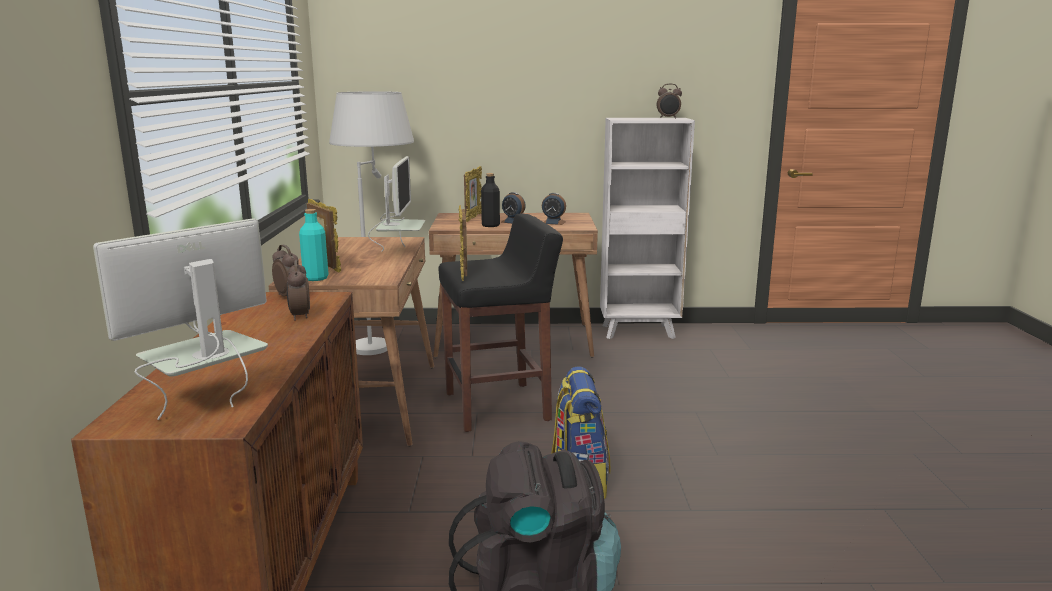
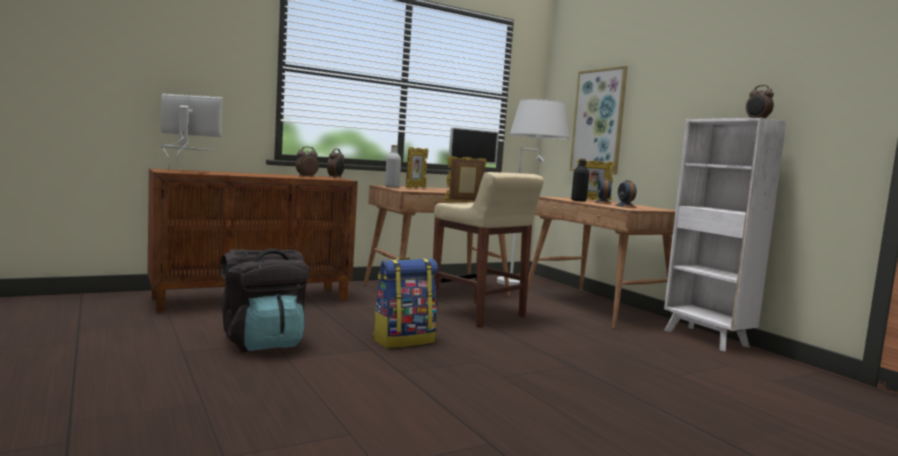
camera: 60 degrees right, 10 degrees down
turquoise bottle [299,209,329,281] -> grey bottle [385,145,401,188]
black stool [438,213,563,432] -> beige stool [433,172,544,327]
none -> picture [570,66,628,175]

